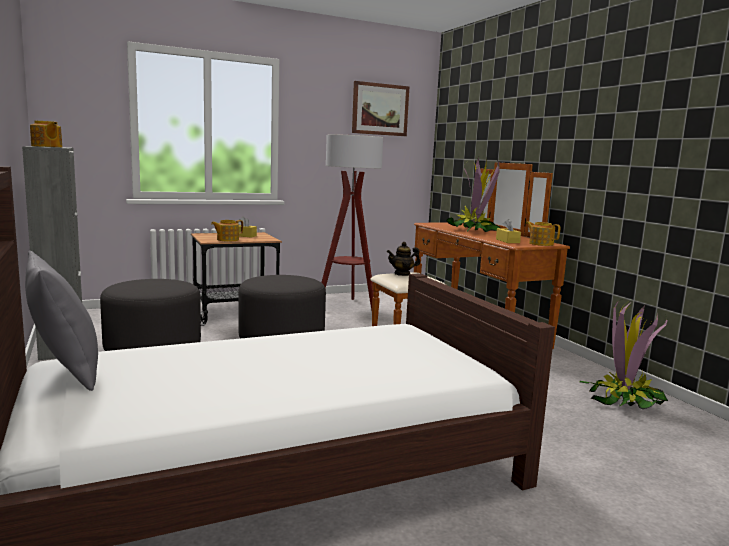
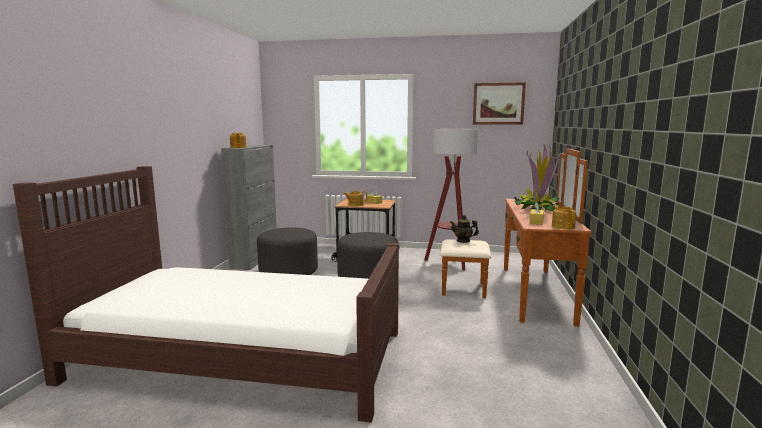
camera: 35 degrees right, 0 degrees up
grey pillow [25,251,98,391] -> none
potted plant [579,298,668,409] -> none

